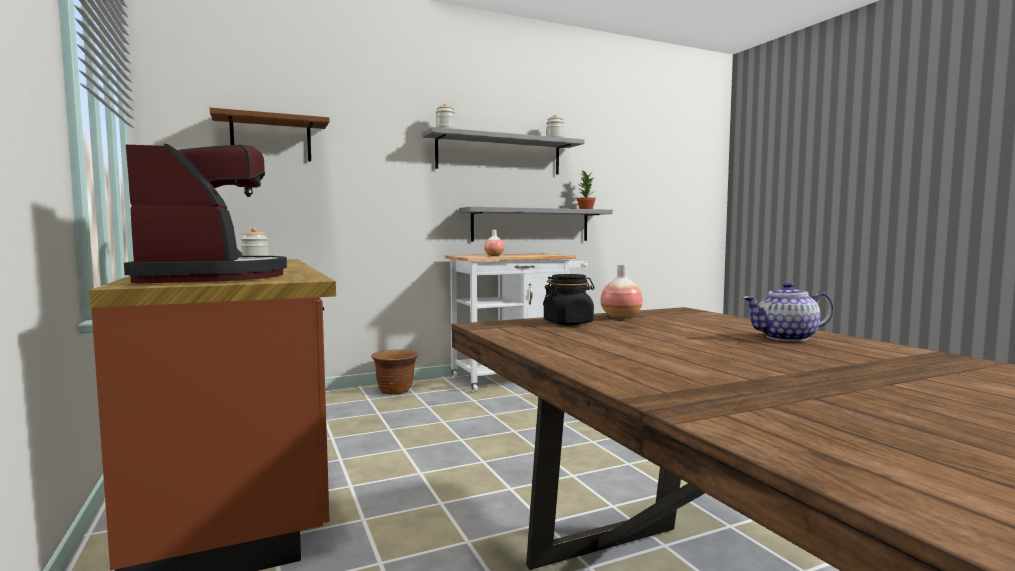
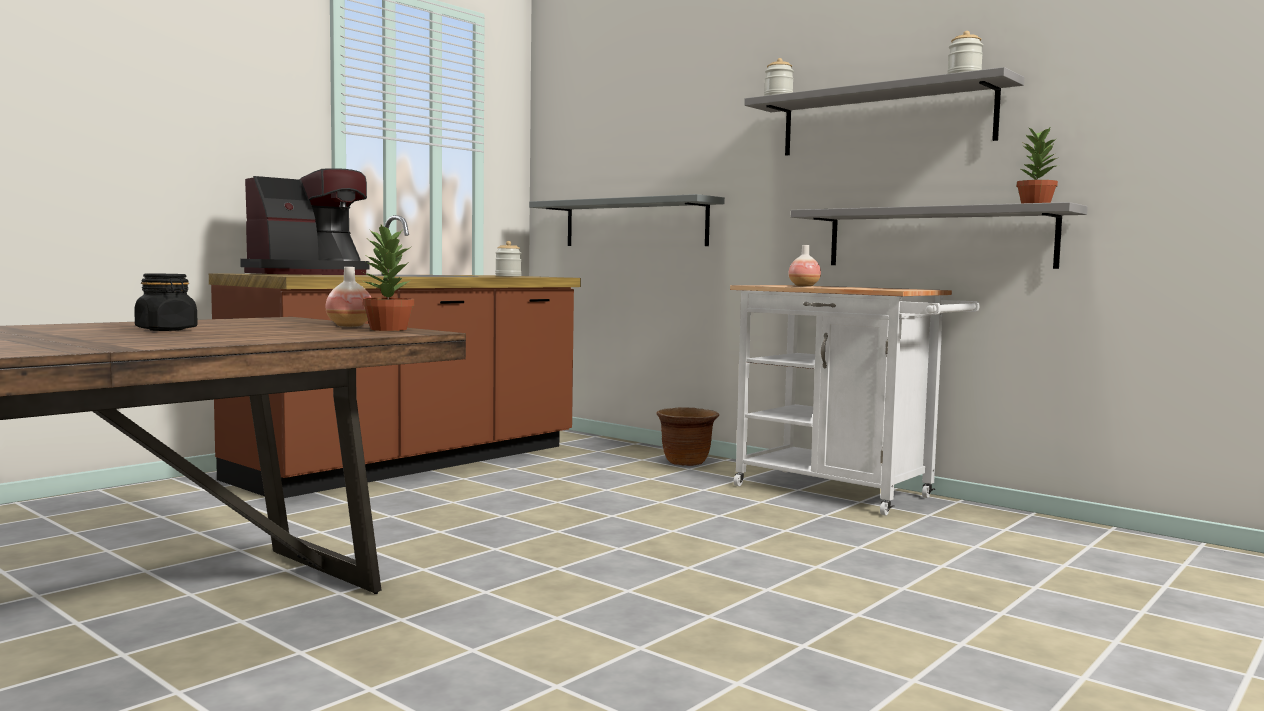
camera: 65 degrees right, 0 degrees up
brown shelf [210,108,330,162] -> none
black jar [543,274,594,325] -> black jar moved to [134,274,198,331]
teapot [743,282,833,342] -> none
none -> potted plant [361,225,414,331]
none -> grey shelf [529,194,725,246]

